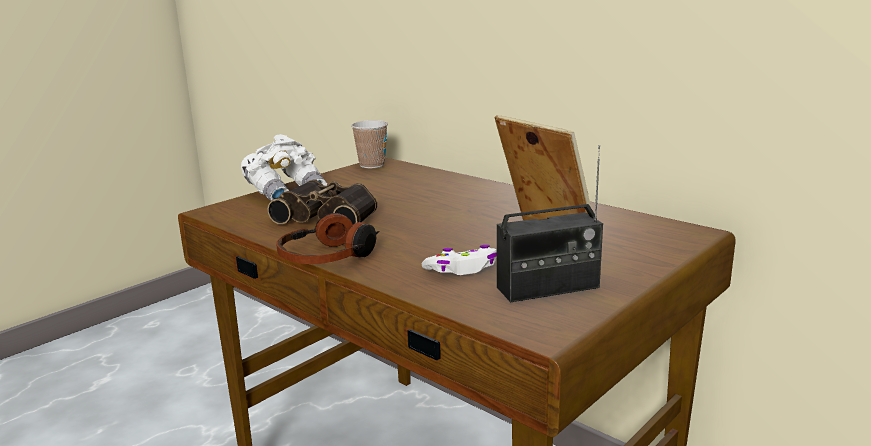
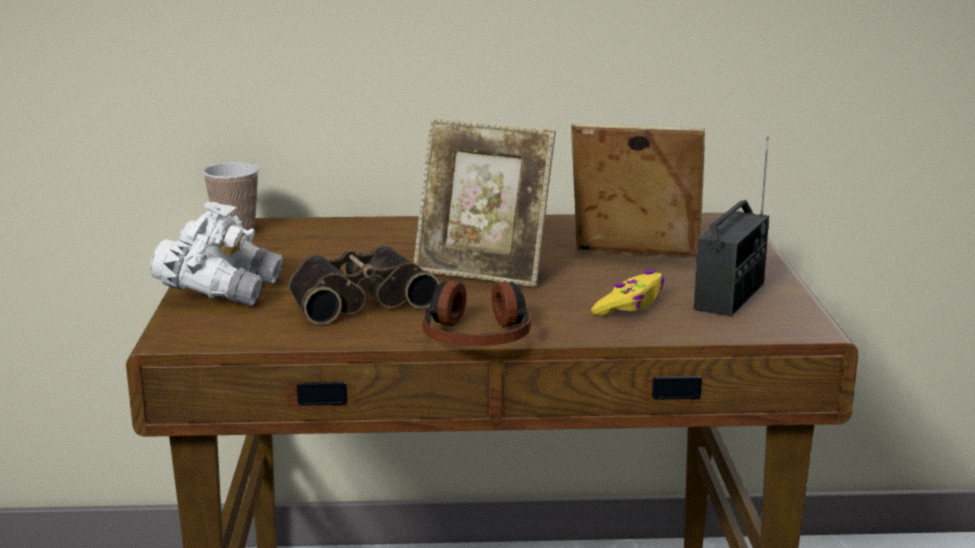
camera: 45 degrees left, 0 degrees up
white game controller [421,245,497,275] -> yellow game controller [591,269,664,315]
none -> picture frame [414,118,556,287]

